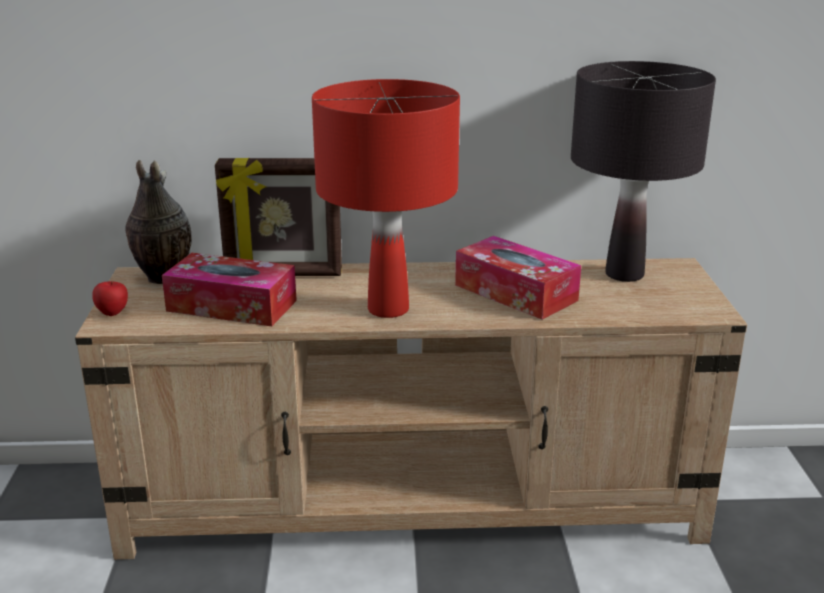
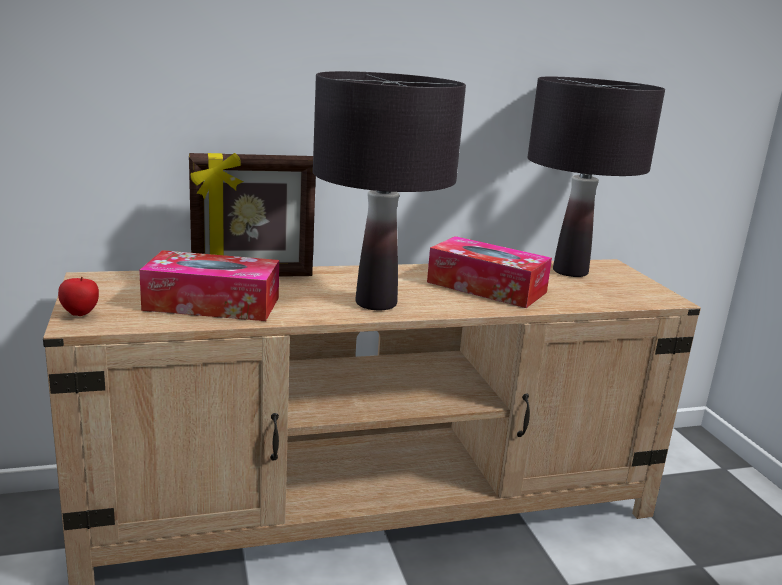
camera: 15 degrees left, 5 degrees down
vase [125,160,192,284] -> none
red table lamp [312,79,460,318] -> black table lamp [313,71,466,310]

